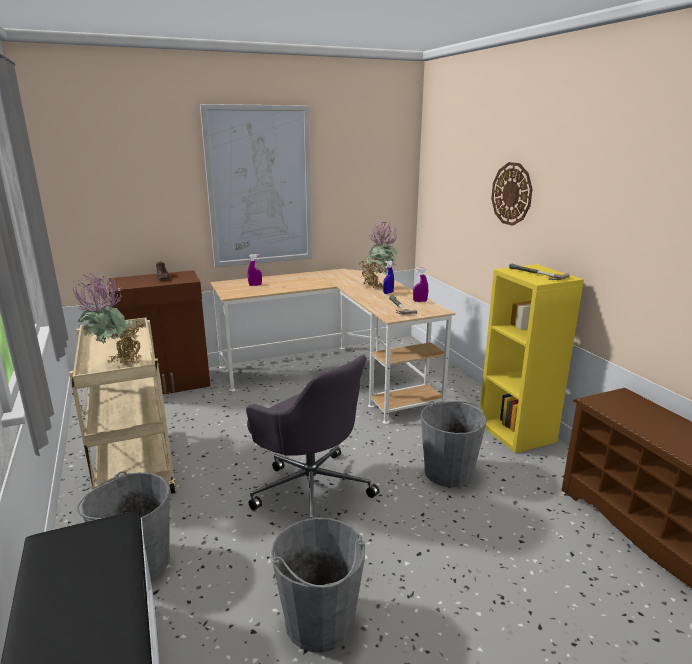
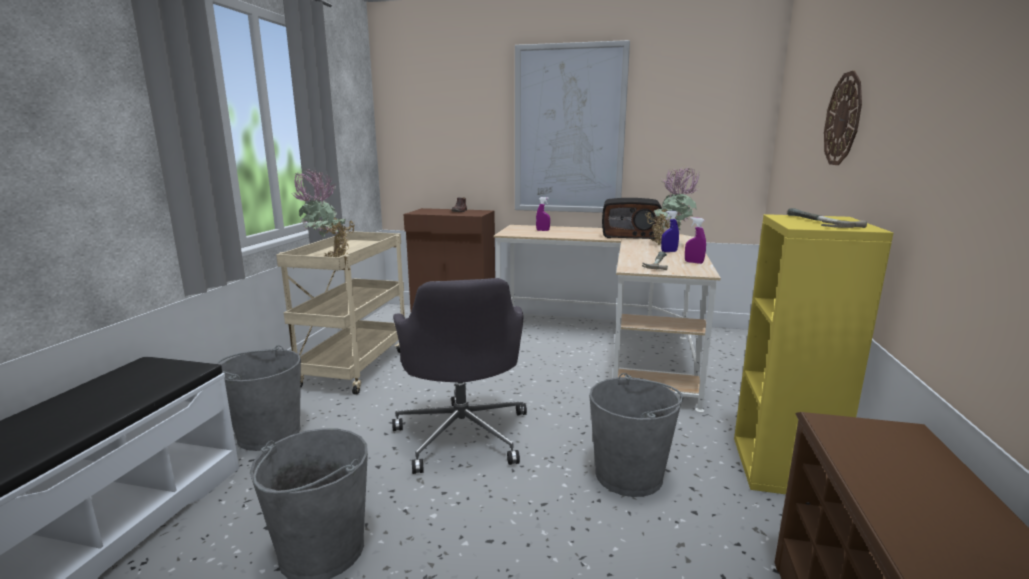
camera: 35 degrees right, 5 degrees down
none -> radio [602,198,662,240]

